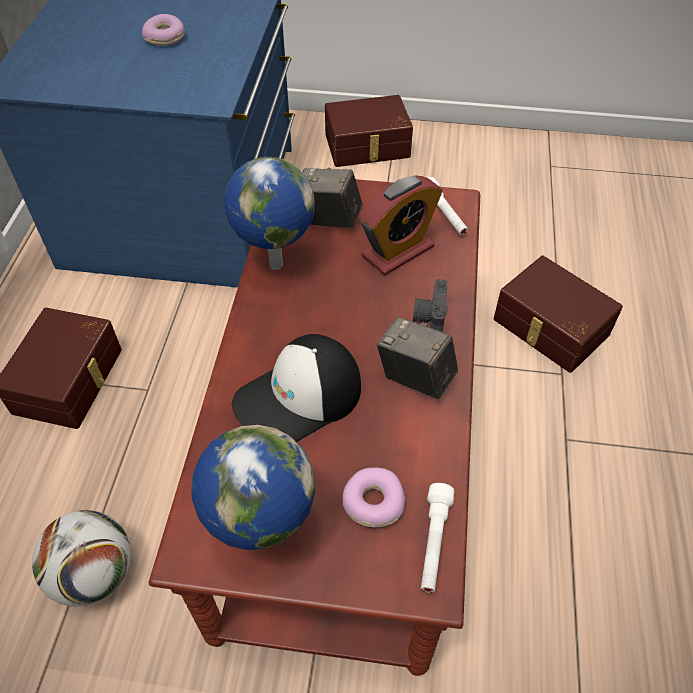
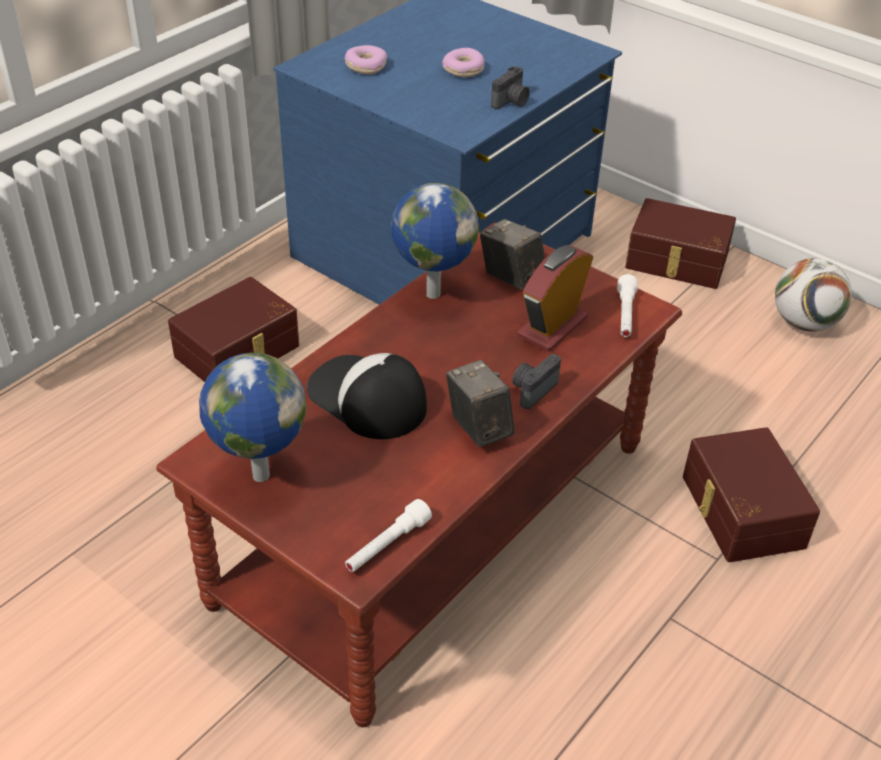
camera: 30 degrees right, 10 degrees down
football [32,510,131,607] -> football moved to [775,258,852,332]
cap [232,334,361,442] -> cap turned 45 degrees clockwise [307,353,427,439]
donut [343,467,405,527] -> donut moved to [345,45,387,75]
alarm clock [360,175,443,275] -> alarm clock turned 135 degrees clockwise [517,245,593,352]
none -> camera [491,66,530,109]

